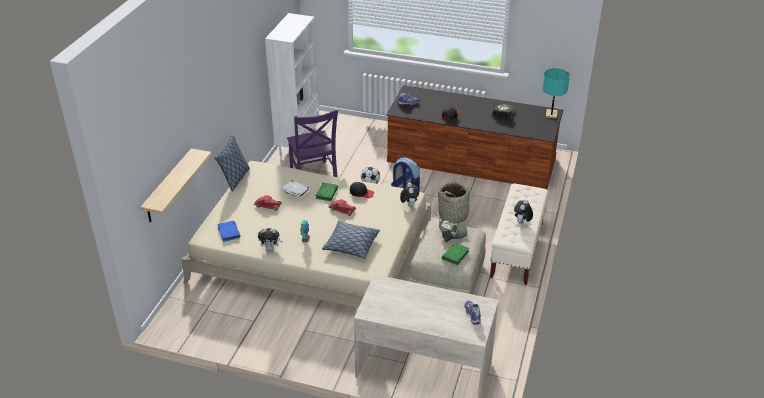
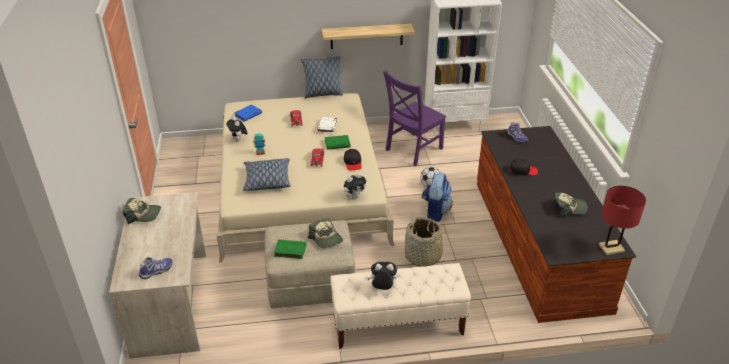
camera: 65 degrees right, 0 degrees up
shelf [140,148,212,222] -> shelf moved to [322,24,415,49]
turquoise table lamp [542,69,570,119] -> red table lamp [599,186,646,255]
none -> cap [122,198,161,224]

